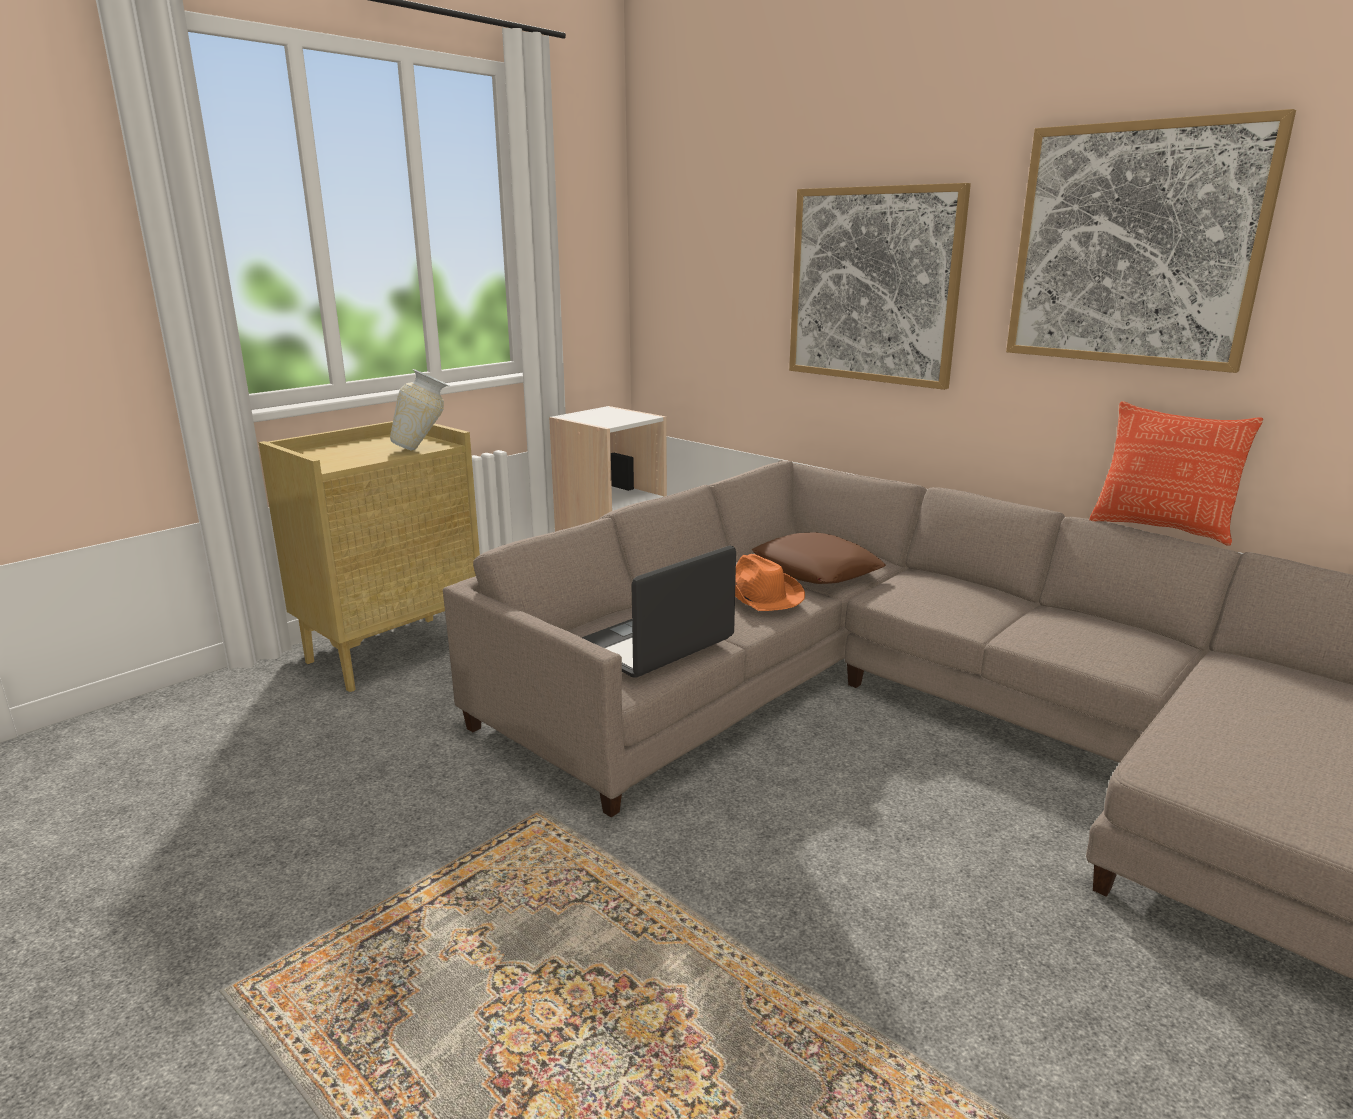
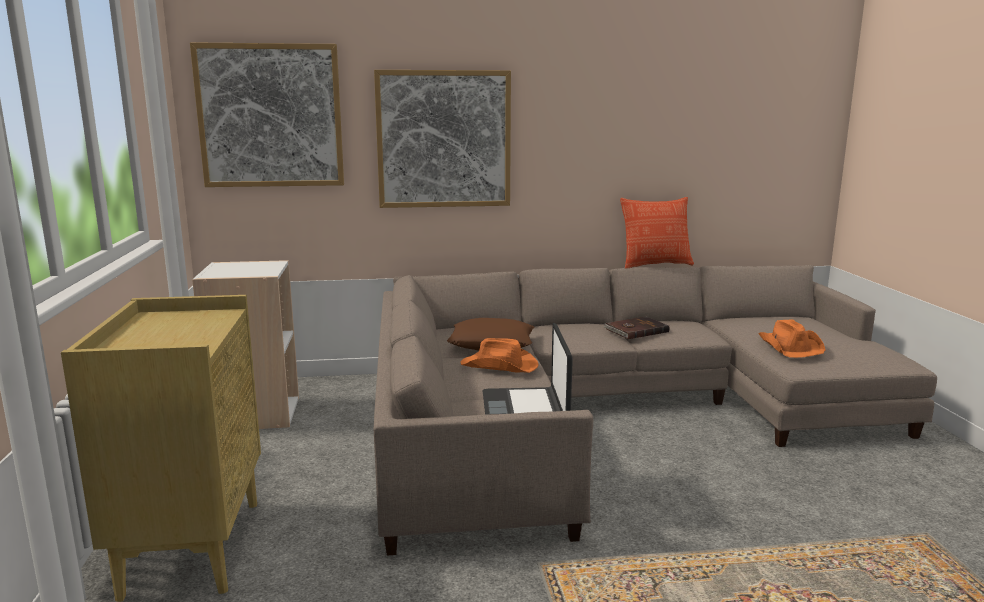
camera: 50 degrees left, 5 degrees down
vase [390,369,449,451] -> none
picture [1006,109,1296,373] -> picture moved to [190,42,344,187]
none -> brown book [603,316,669,339]
none -> orange hat [758,320,826,358]

